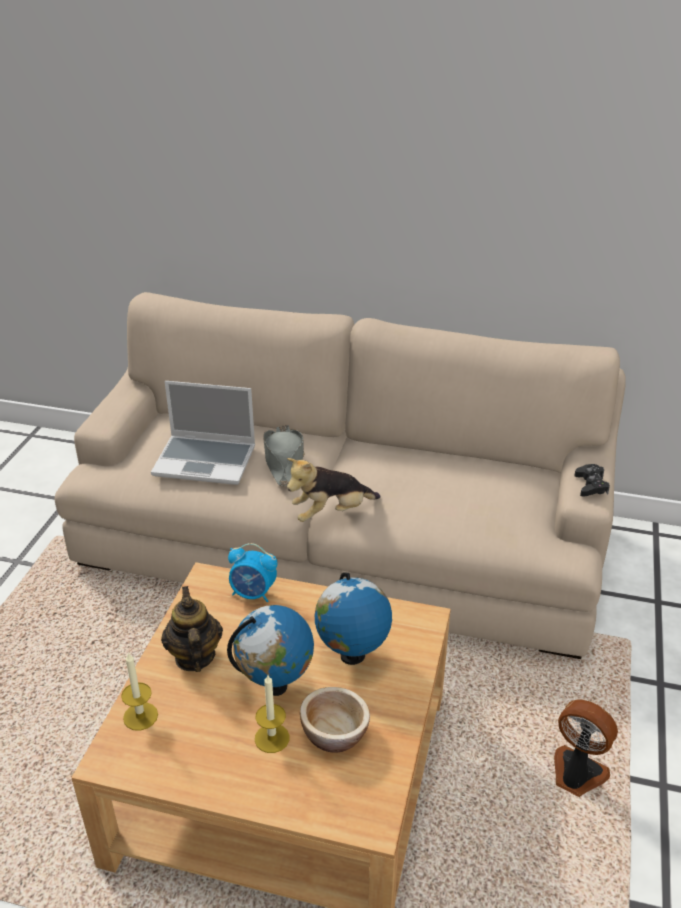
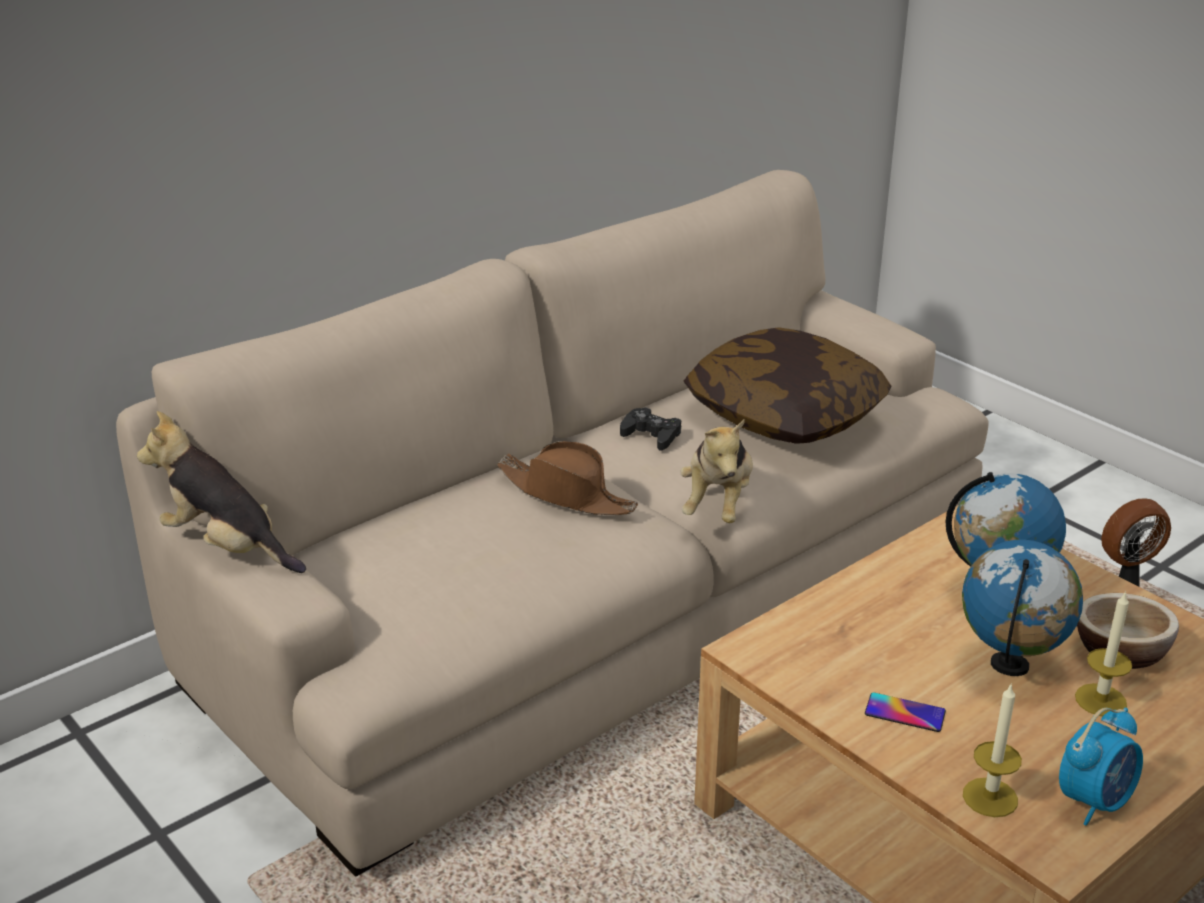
camera: 55 degrees left, 5 degrees down
laptop [151,381,255,485] -> none
teapot [161,586,223,672] -> phone [865,692,946,732]
alarm clock [228,543,278,603] -> alarm clock moved to [1059,707,1143,826]
grey hat [263,425,305,486] -> brown hat [497,441,638,515]
black game controller [574,464,610,496] -> black game controller moved to [620,407,681,451]
none -> plush toy [137,411,306,573]
none -> pillow [684,327,891,444]

